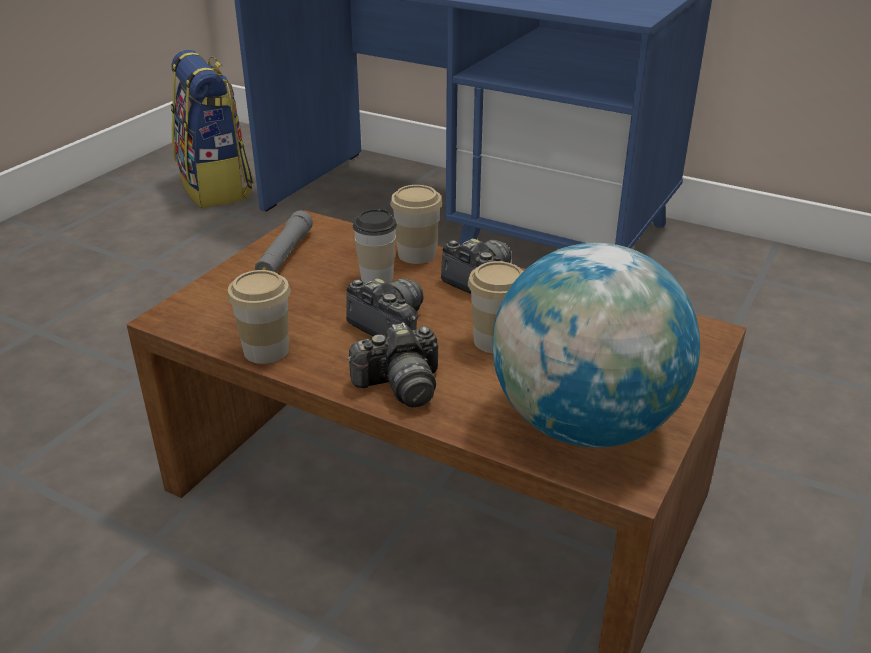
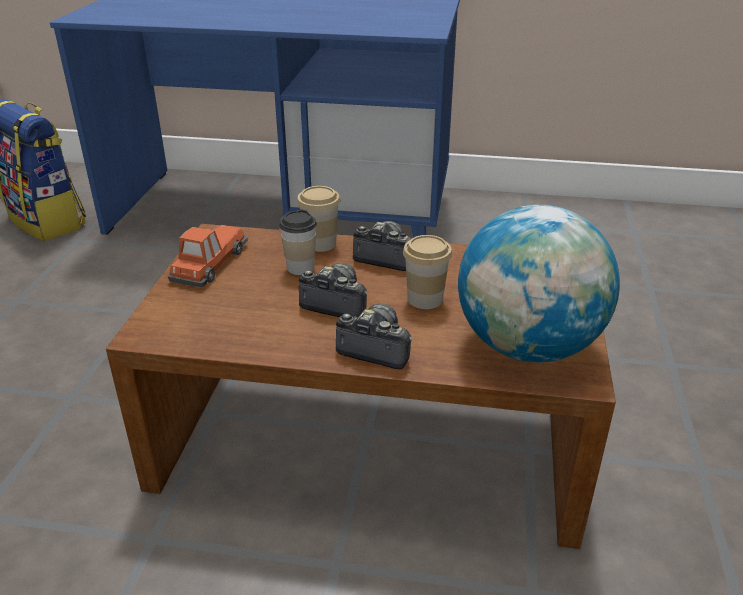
camera: 20 degrees left, 0 degrees up
cup [227,270,290,364] -> none
grey flashlight [255,211,313,272] -> toy car [168,225,248,287]
camera [347,322,438,408] -> camera turned 120 degrees counterclockwise [336,304,412,369]

